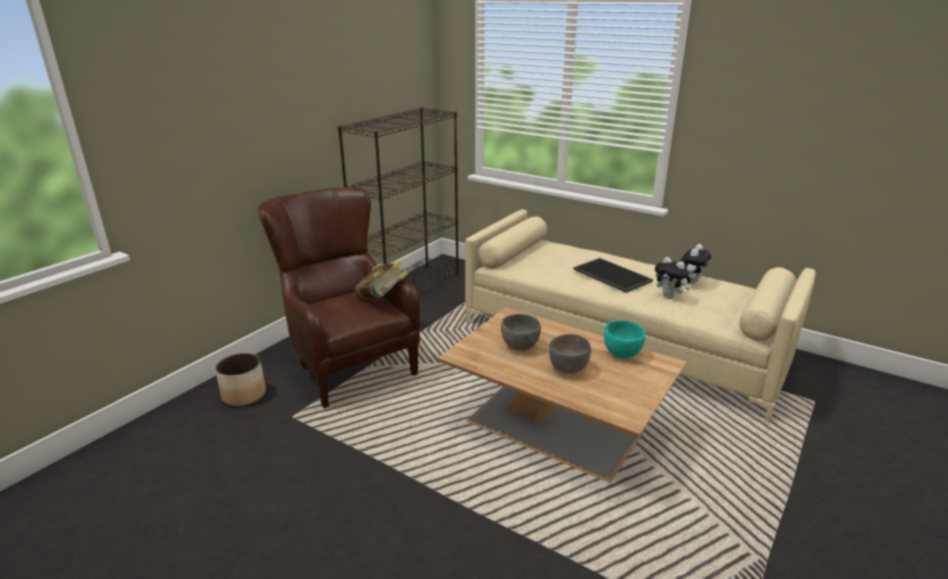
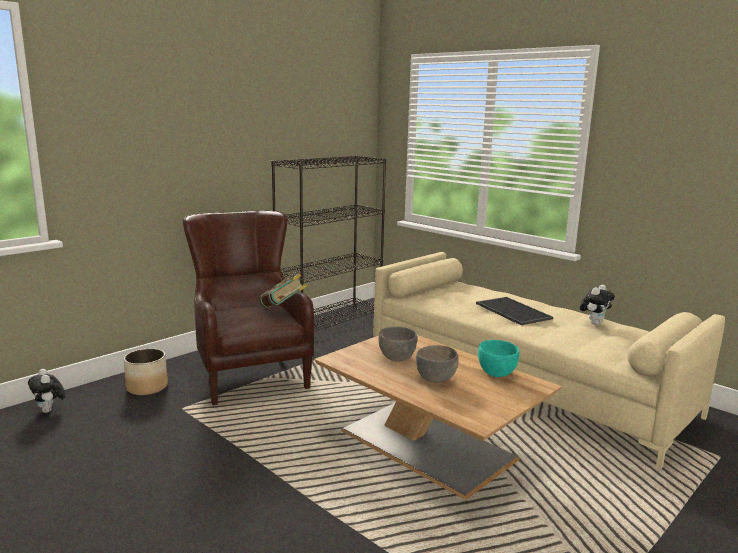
camera: 10 degrees right, 10 degrees down
plush toy [655,257,691,298] -> plush toy moved to [28,369,65,413]

